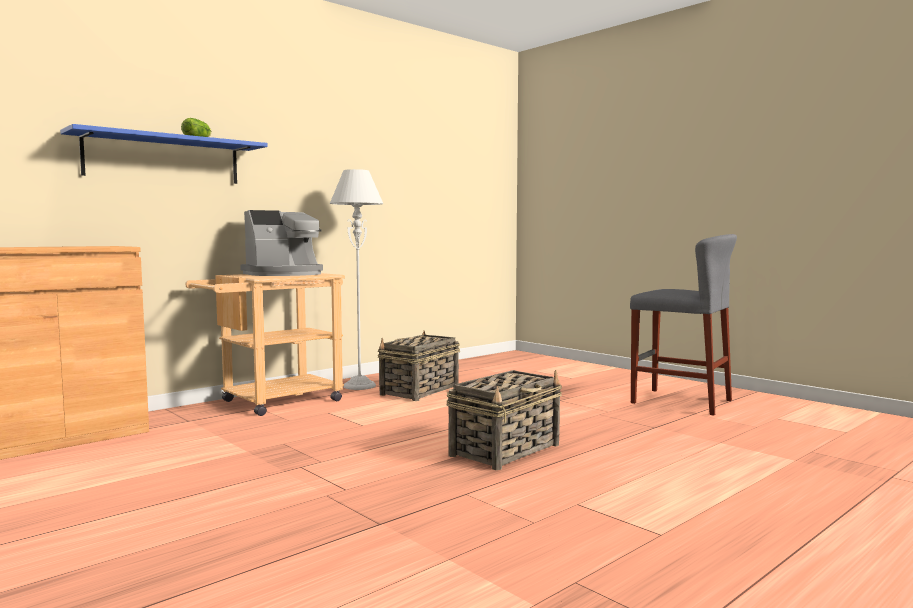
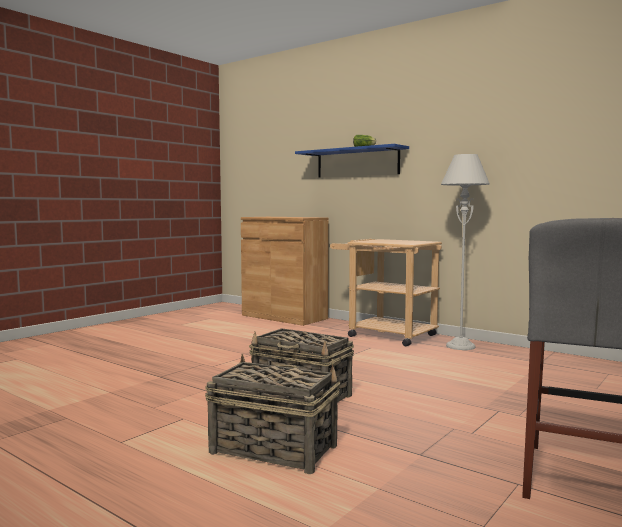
camera: 80 degrees right, 0 degrees up
coffee machine [240,210,323,276] -> none
basket [378,331,460,401] -> basket moved to [205,354,340,474]

